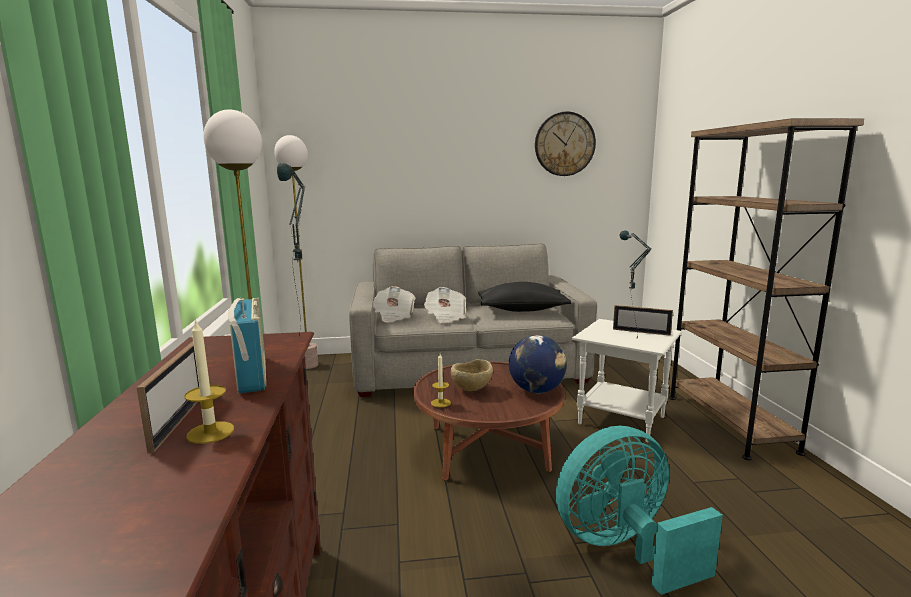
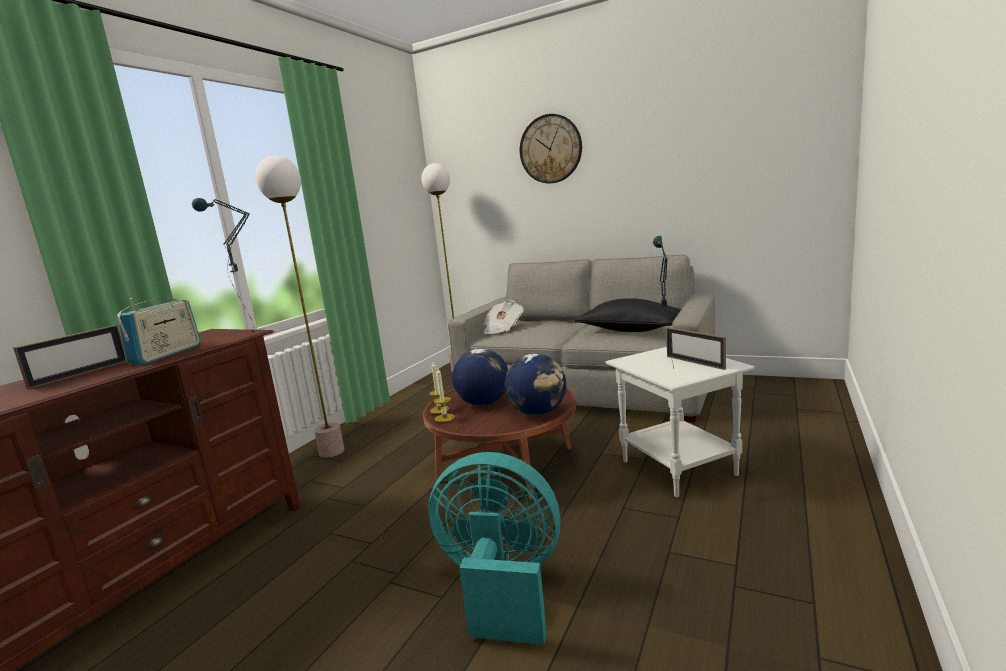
camera: 35 degrees right, 0 degrees up
candle [184,318,234,444] -> candle moved to [434,368,455,422]
newspaper [424,287,466,323] -> none
beige bowl [451,359,493,391] -> globe [452,349,508,406]
wall clock [535,111,596,176] -> wall clock moved to [520,114,582,183]
brown bookcase [669,118,864,460] -> none

